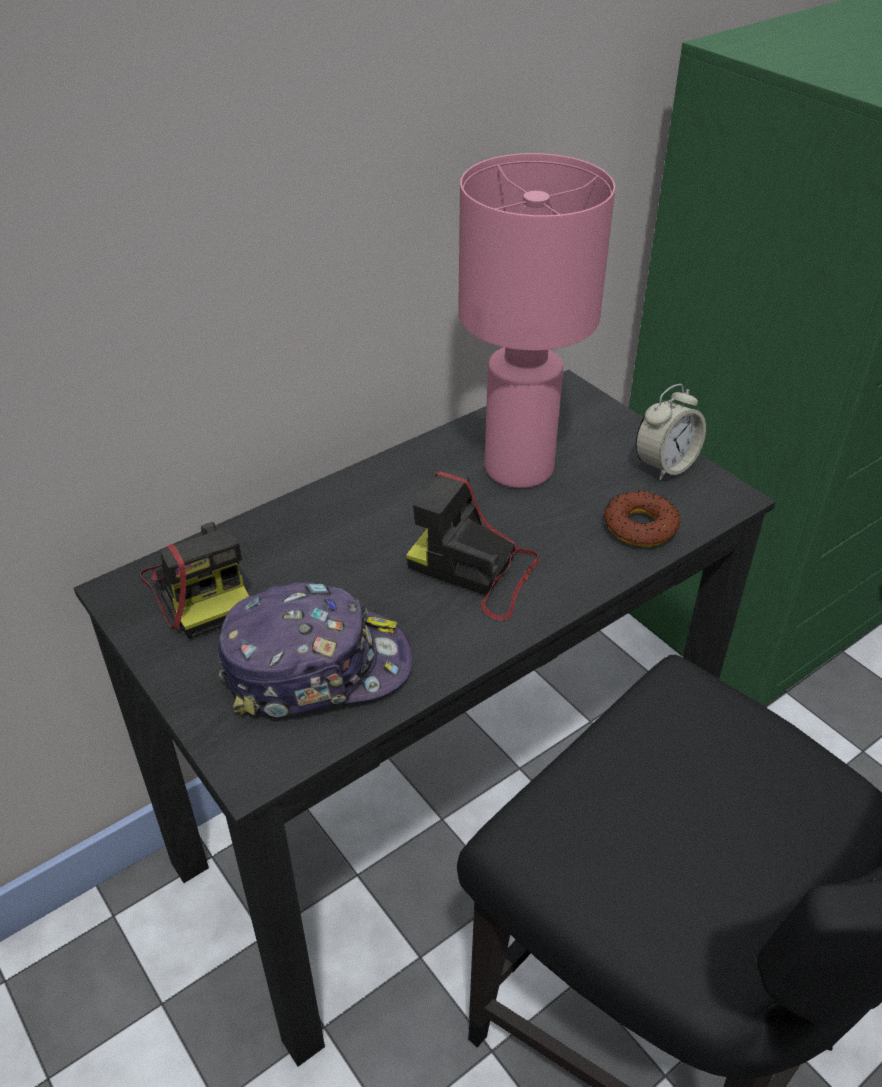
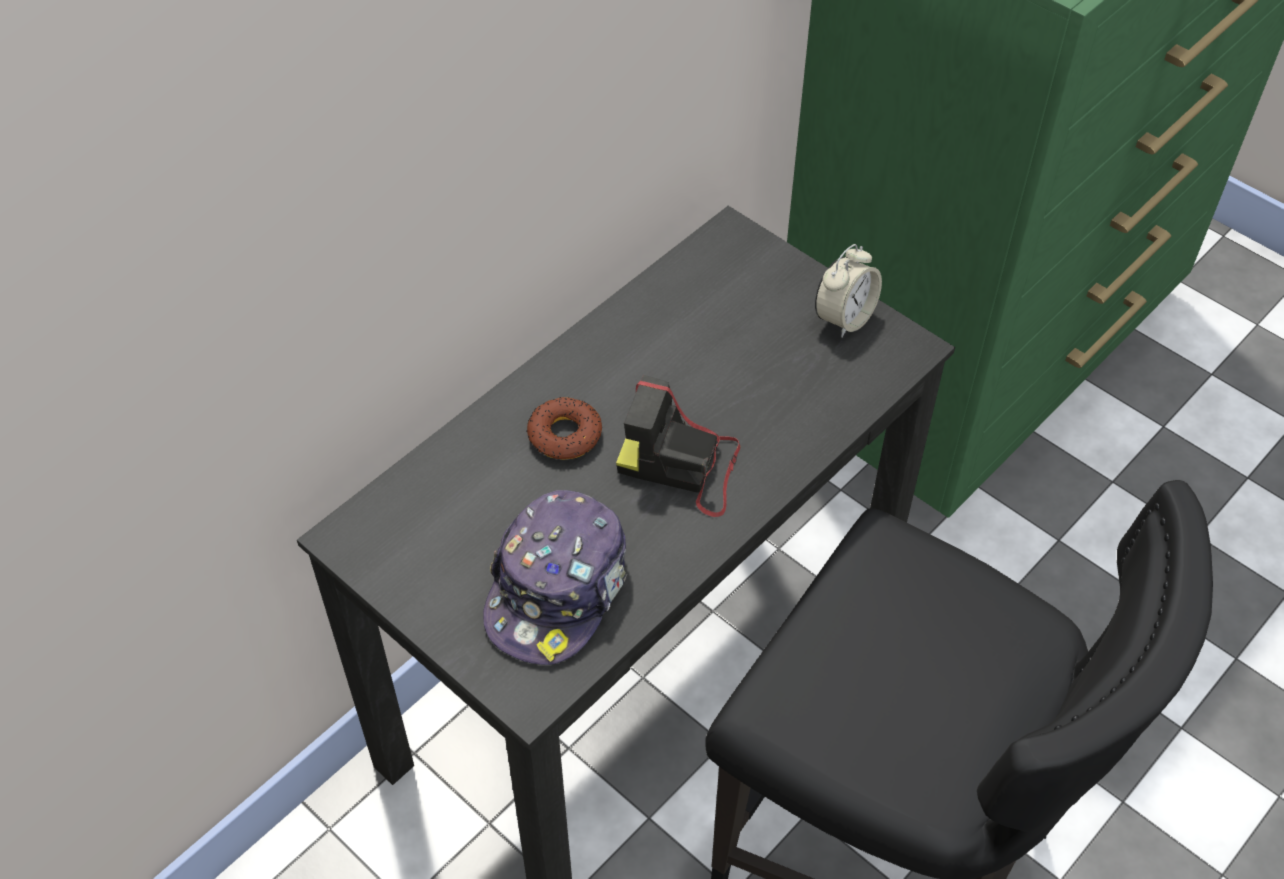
camera: 10 degrees left, 10 degrees up
camera [140,522,249,639] -> none
cap [218,582,412,717] -> cap turned 135 degrees clockwise [483,490,627,665]
pink table lamp [458,153,615,488] -> none
donut [603,490,681,547] -> donut moved to [526,397,602,460]

